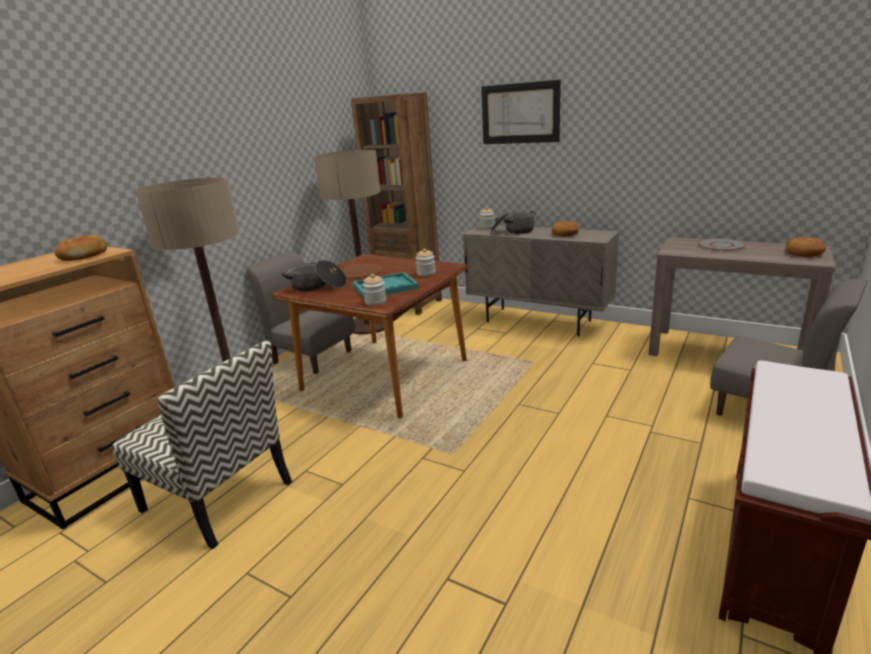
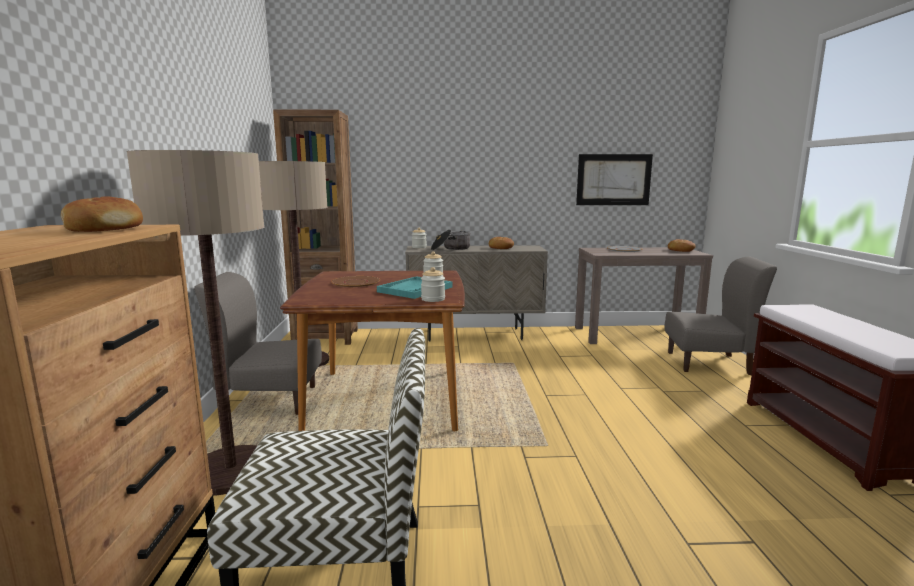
camera: 35 degrees left, 10 degrees down
cooking pot [281,260,347,292] -> none
picture [481,80,561,144] -> picture moved to [576,154,653,205]

